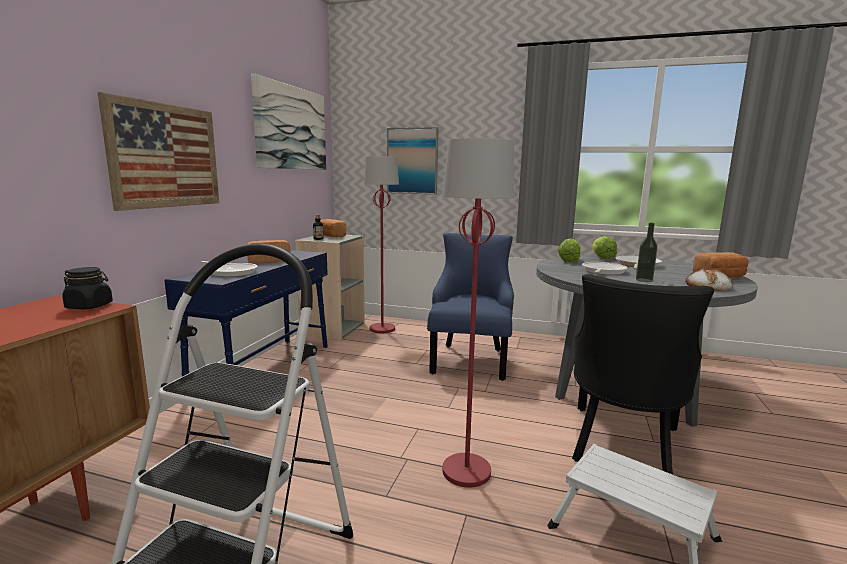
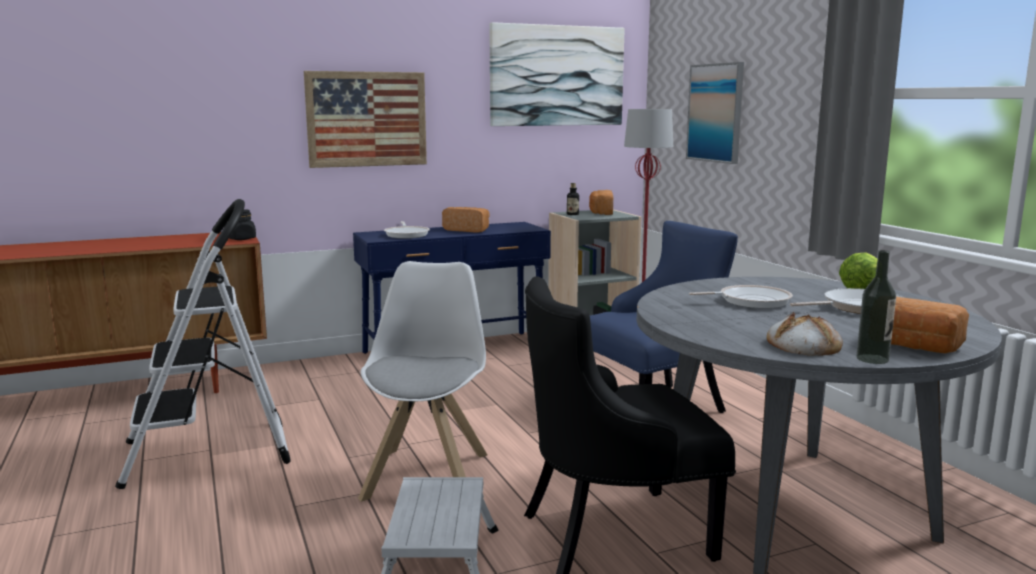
camera: 50 degrees right, 0 degrees up
red floor lamp [442,138,515,488] -> chair [358,261,488,502]
lettuce [558,239,580,262] -> none
bottle [636,223,658,282] -> bottle moved to [856,250,896,364]

